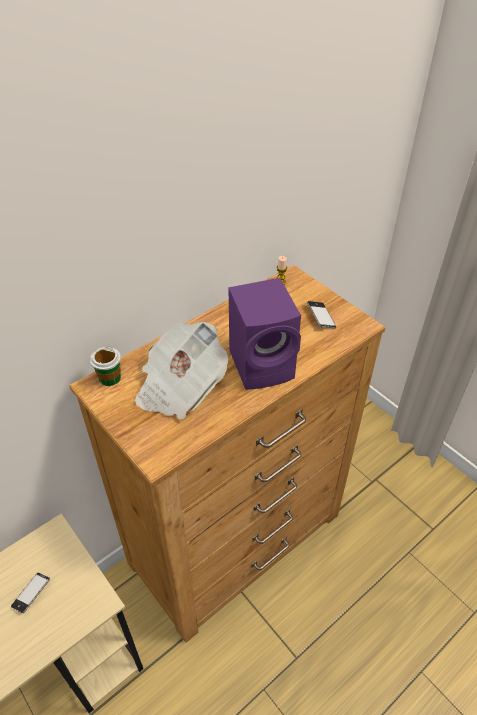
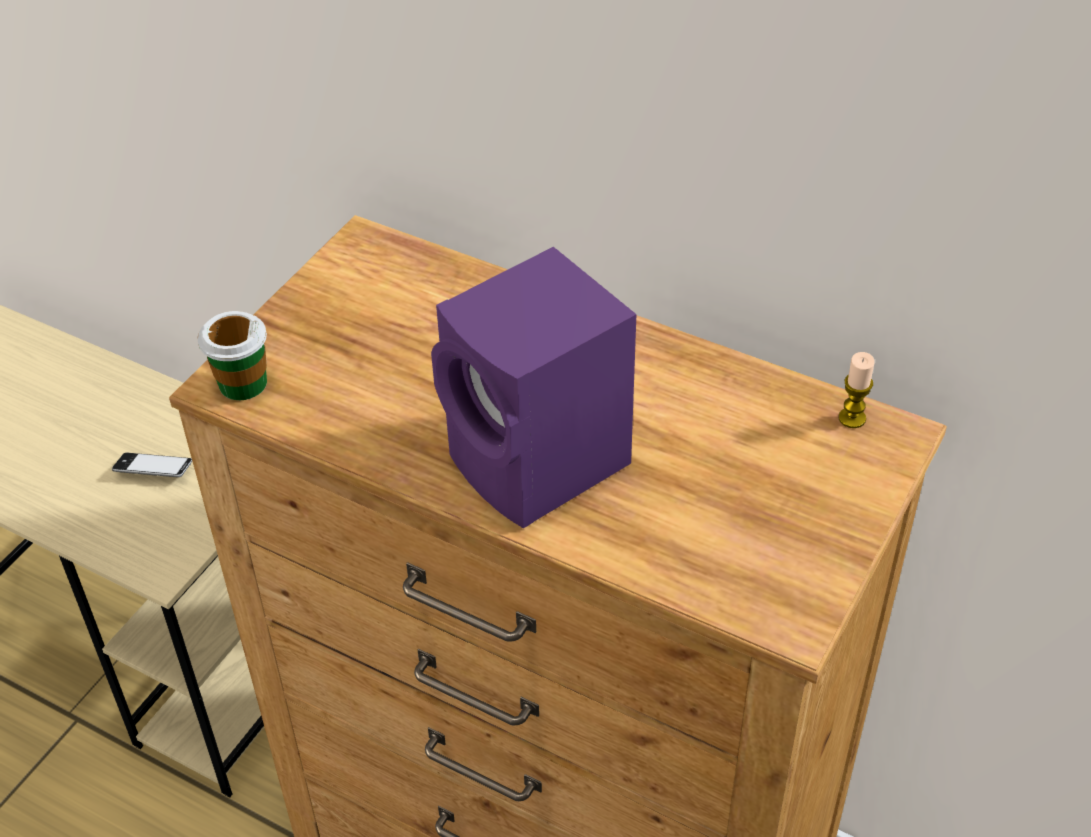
camera: 70 degrees right, 0 degrees up
cup [90,346,121,386] -> cup moved to [197,311,267,400]
newspaper [135,322,228,419] -> none
phone [307,301,336,329] -> none

